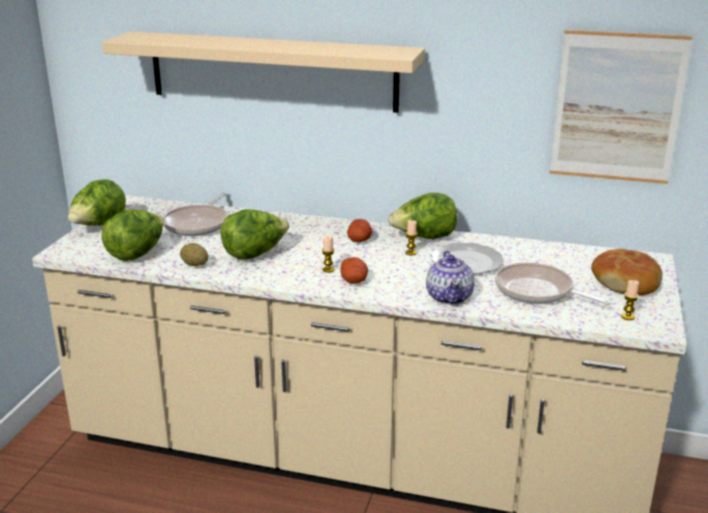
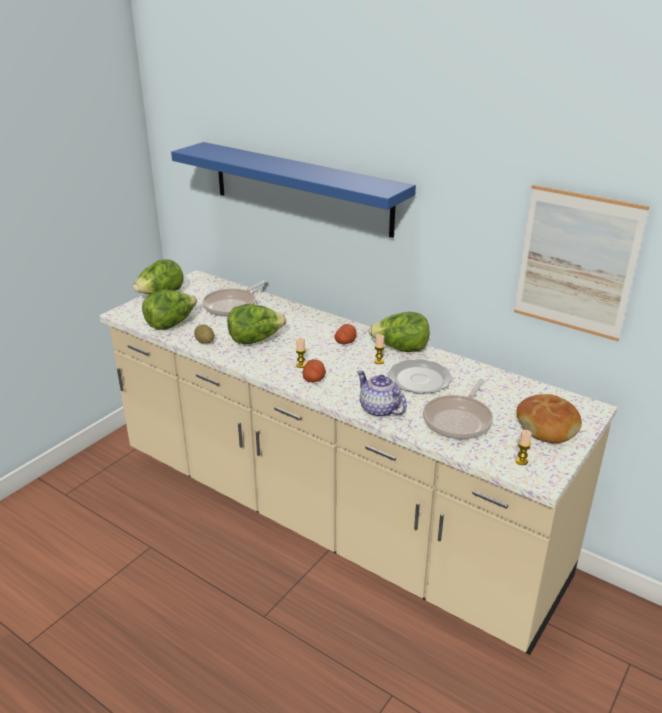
camera: 20 degrees right, 5 degrees up
beige shelf [102,31,425,113] -> blue shelf [171,142,416,238]
teapot [426,251,474,305] -> teapot turned 120 degrees clockwise [357,370,407,417]
frying pan [495,263,611,305] -> frying pan turned 120 degrees counterclockwise [423,379,493,439]

